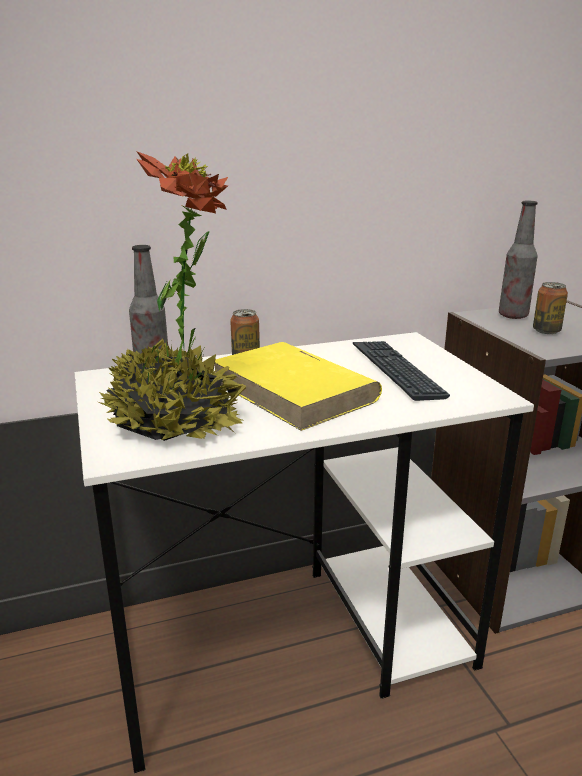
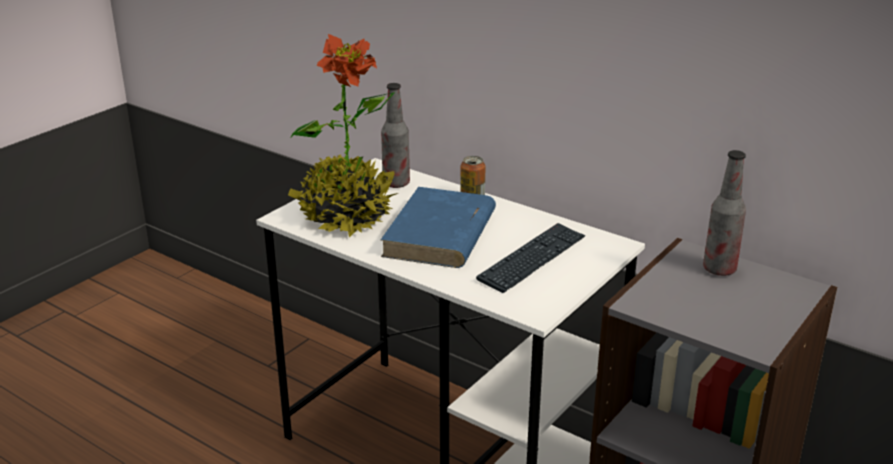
camera: 55 degrees right, 5 degrees up
yellow book [215,342,382,431] -> blue book [381,187,496,268]
can [533,282,568,334] -> none

